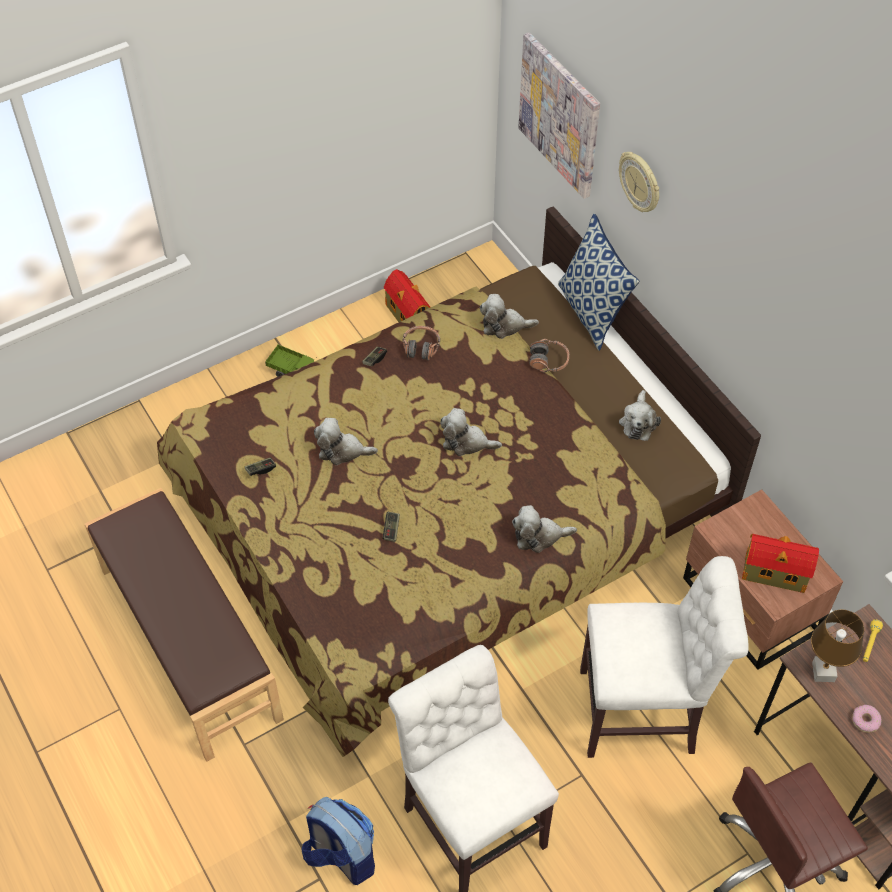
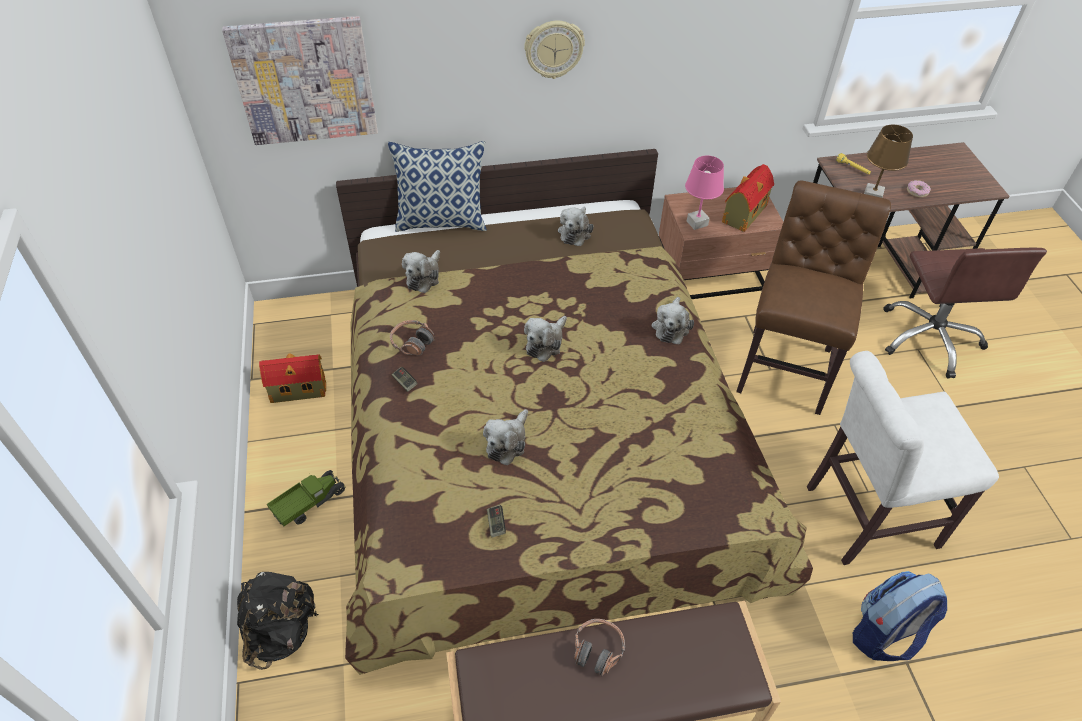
camera: 70 degrees left, 5 degrees down
game controller [383,512,400,542] -> none
headphones [529,339,569,372] -> headphones moved to [574,619,626,676]
white chair [580,556,749,758] -> brown chair [736,180,891,415]
wall clock [619,152,659,212] -> wall clock moved to [524,21,585,79]
plush toy [619,390,661,441] -> plush toy turned 75 degrees clockwise [558,207,594,246]
none -> black backpack [237,572,319,670]
none -> pink table lamp [685,156,724,230]

